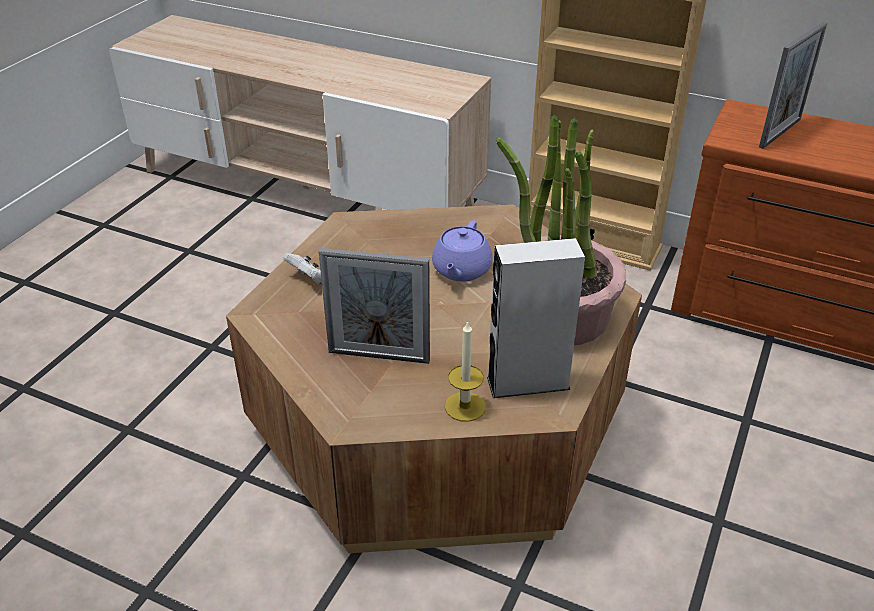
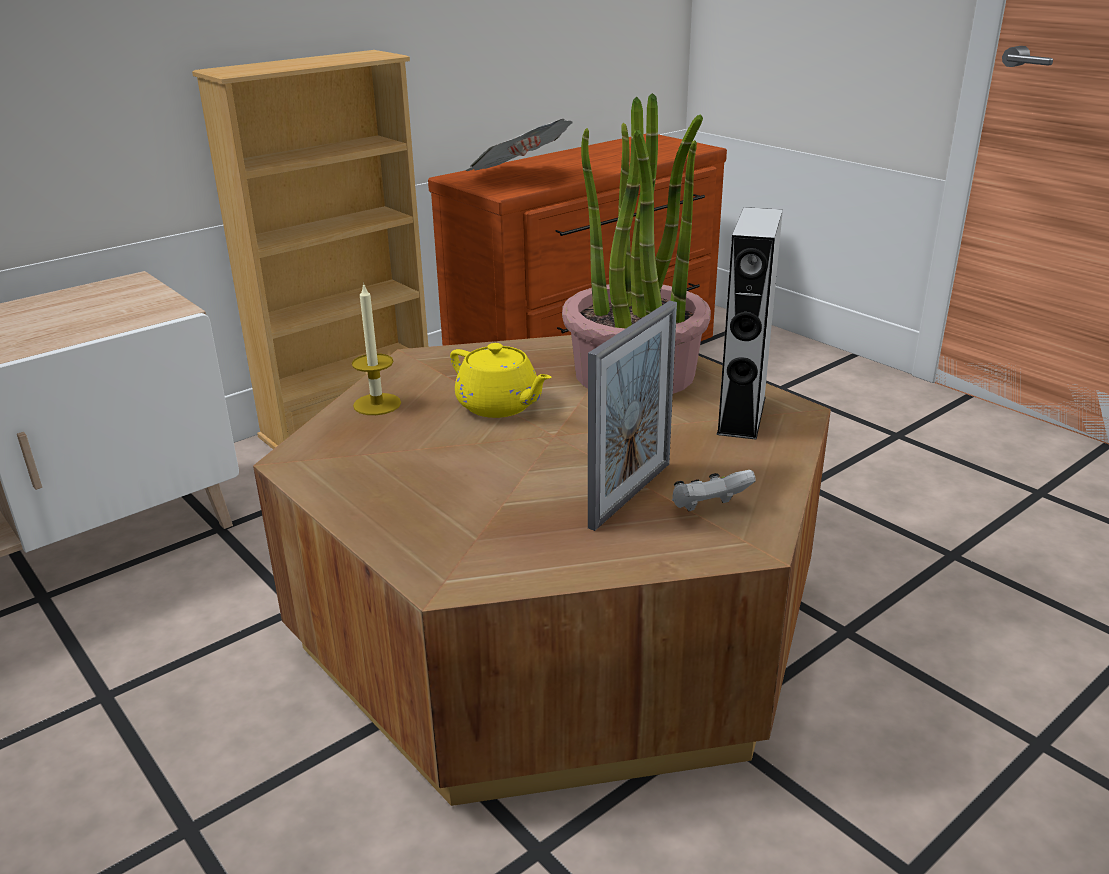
camera: 65 degrees left, 10 degrees down
white game controller [283,253,322,285] -> white game controller moved to [672,470,756,511]
purple teapot [432,220,493,282] -> yellow teapot [450,343,551,418]
candle [445,321,486,422] -> candle moved to [352,283,401,415]
picture frame [759,22,827,149] -> newspaper [466,119,573,171]

